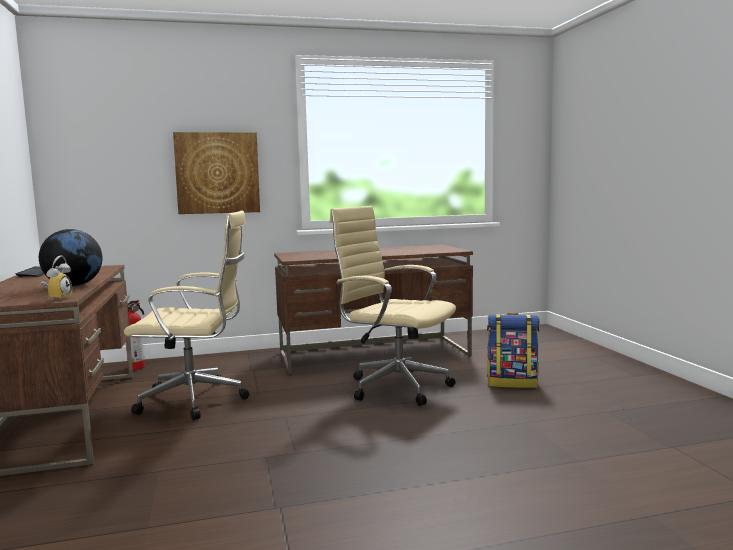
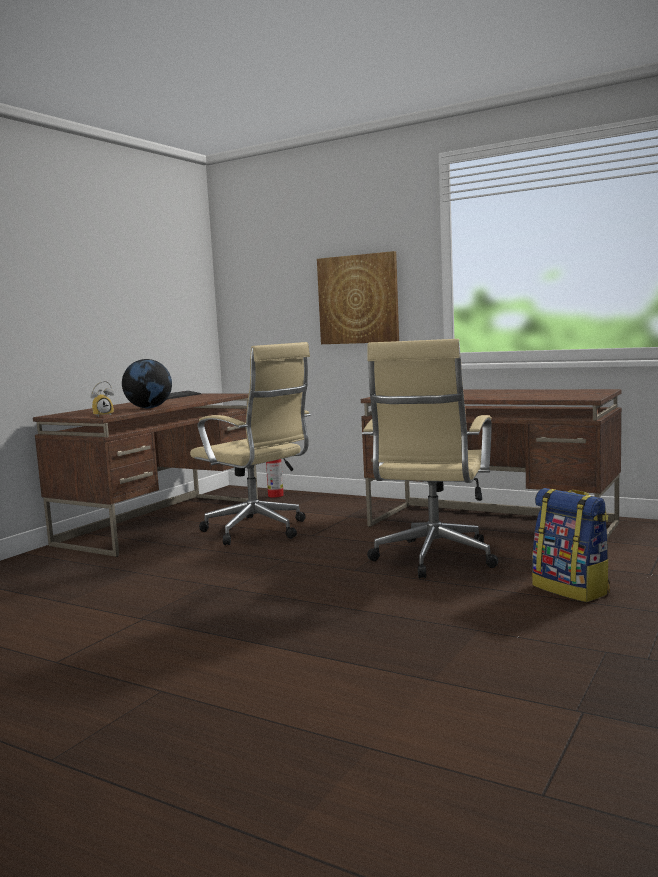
camera: 45 degrees right, 0 degrees up
beige office chair [330,206,456,406] -> beige office chair turned 150 degrees counterclockwise [362,339,498,578]

